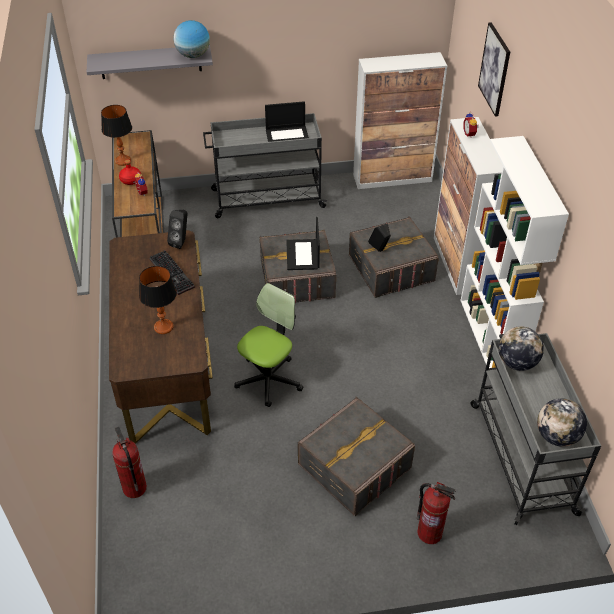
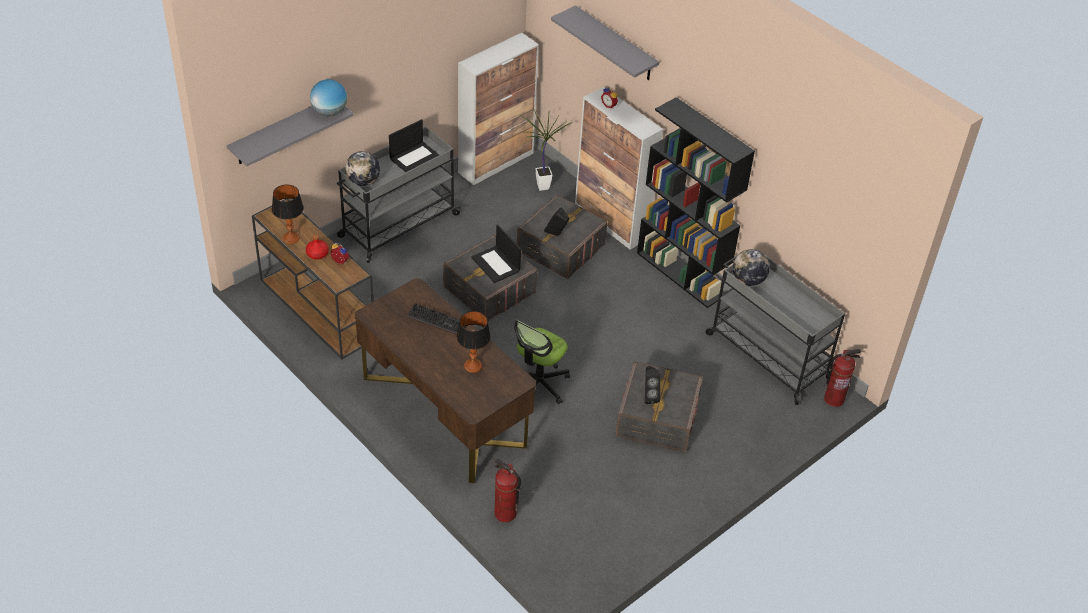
camera: 35 degrees left, 0 degrees up
black speaker [167,210,187,249] -> black speaker moved to [645,366,660,404]
office chair [234,283,303,407] -> office chair turned 150 degrees counterclockwise [514,320,570,404]
fire extinguisher [417,482,456,544] -> fire extinguisher moved to [824,349,861,407]
white bookcase [461,136,569,368] -> black bookcase [637,97,755,308]
picture [478,22,510,117] -> grey shelf [551,5,659,80]
globe [537,398,587,447] -> globe moved to [345,151,380,186]
none -> potted plant [521,109,571,191]

